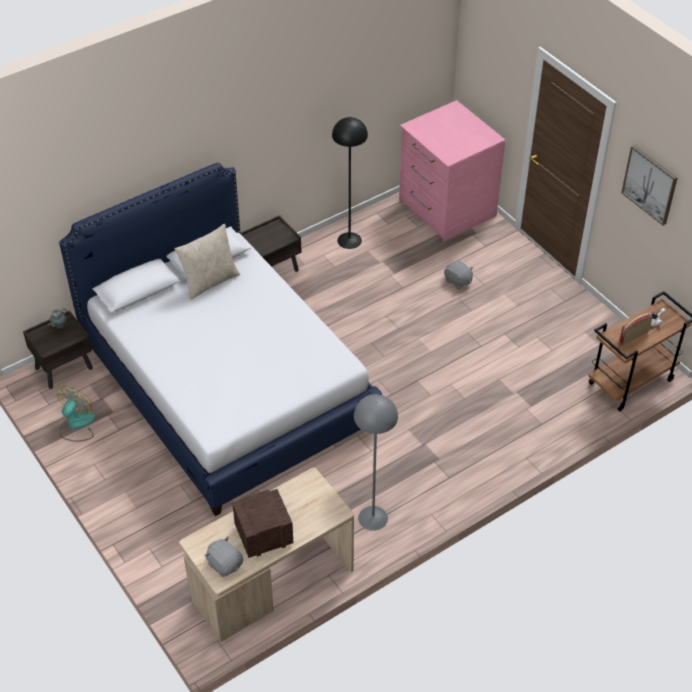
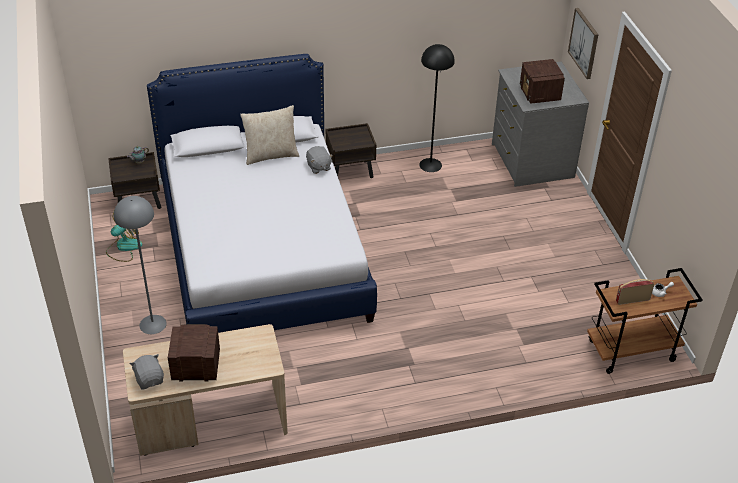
camera: 20 degrees right, 5 degrees down
grey floor lamp [354,394,398,531] -> grey floor lamp moved to [114,196,167,334]
pink dresser [399,100,506,242] -> grey dresser [492,62,589,187]
grey plush toy [444,261,473,289] -> grey plush toy moved to [306,146,333,174]
picture [621,145,678,225] -> picture moved to [568,8,598,79]
none -> radio [520,59,565,104]

